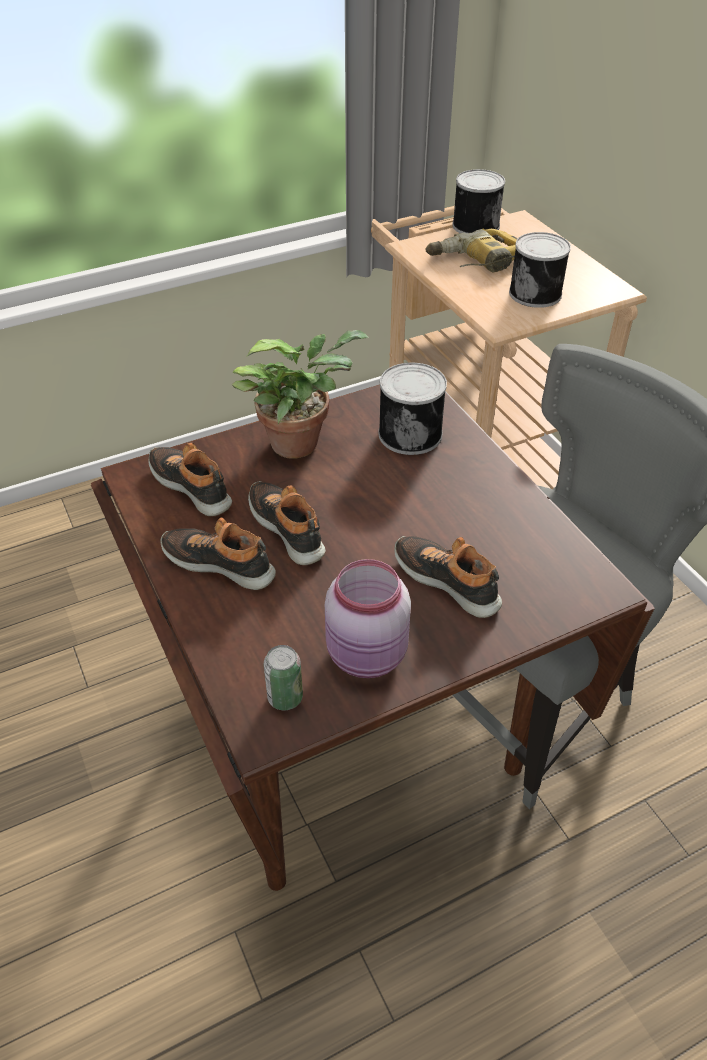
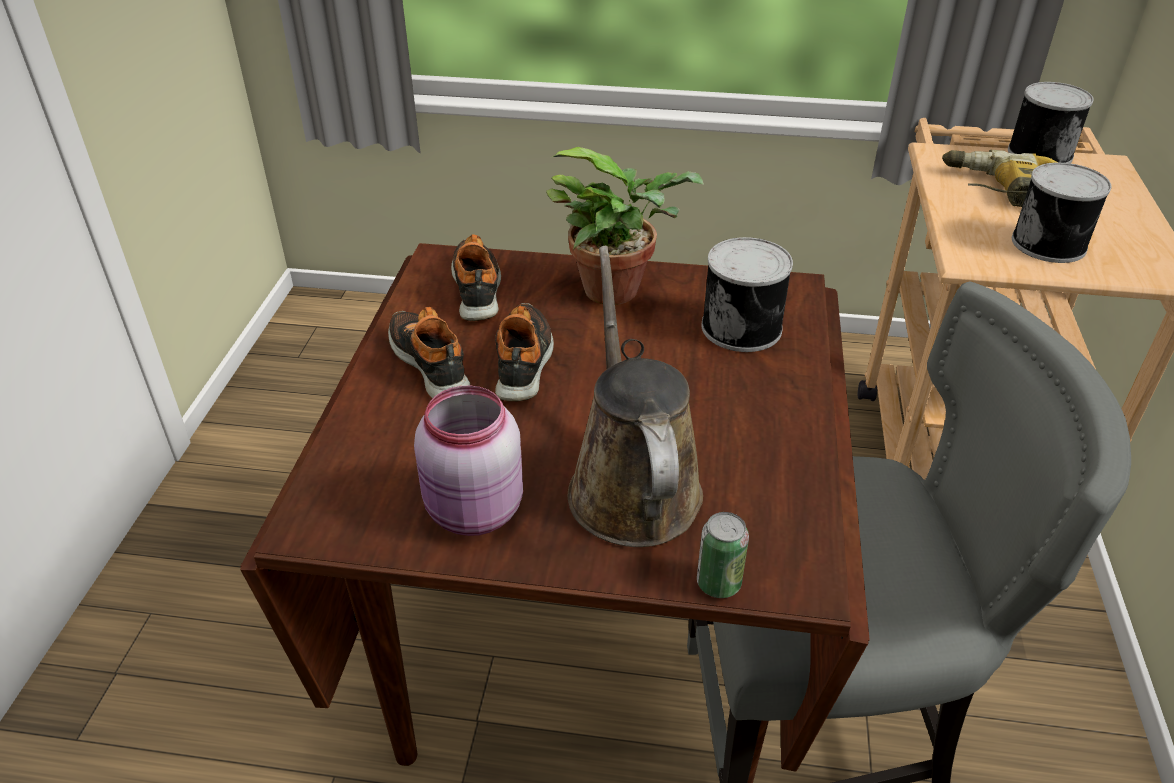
camera: 35 degrees right, 5 degrees down
can [264,645,303,710] -> can moved to [697,512,749,598]
shoe [394,536,502,618] -> brown watering can [568,246,703,547]

